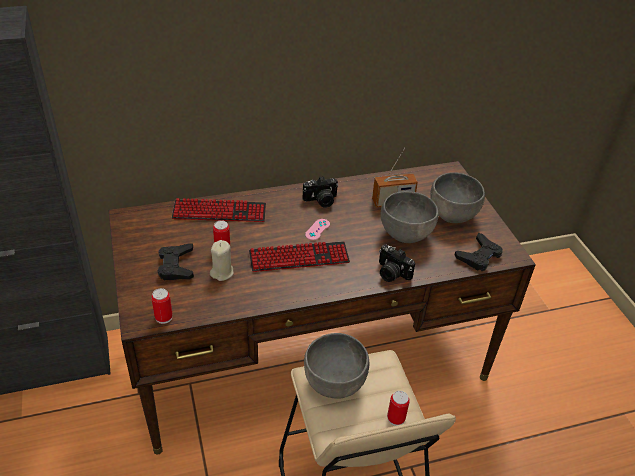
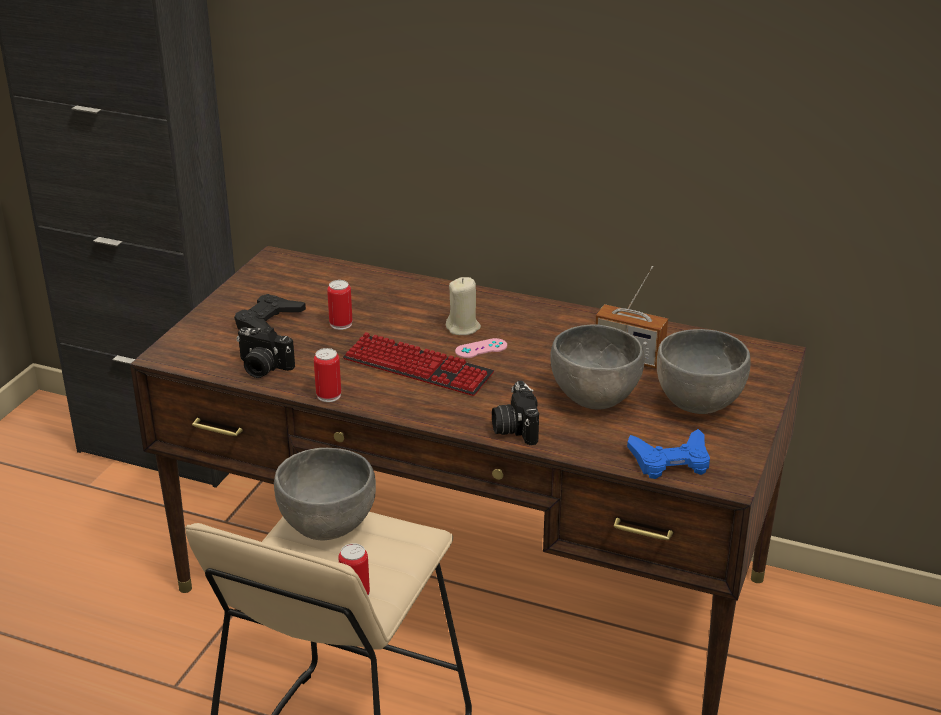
camera: 40 degrees right, 10 degrees down
can [151,288,173,324] -> can moved to [314,348,341,402]
keyboard [172,198,266,222] -> none
beige candle [210,240,234,281] -> beige candle moved to [446,277,481,335]
camera [303,176,338,208] -> camera moved to [237,326,295,378]
black game controller [455,232,503,271] -> blue game controller [627,429,710,479]

